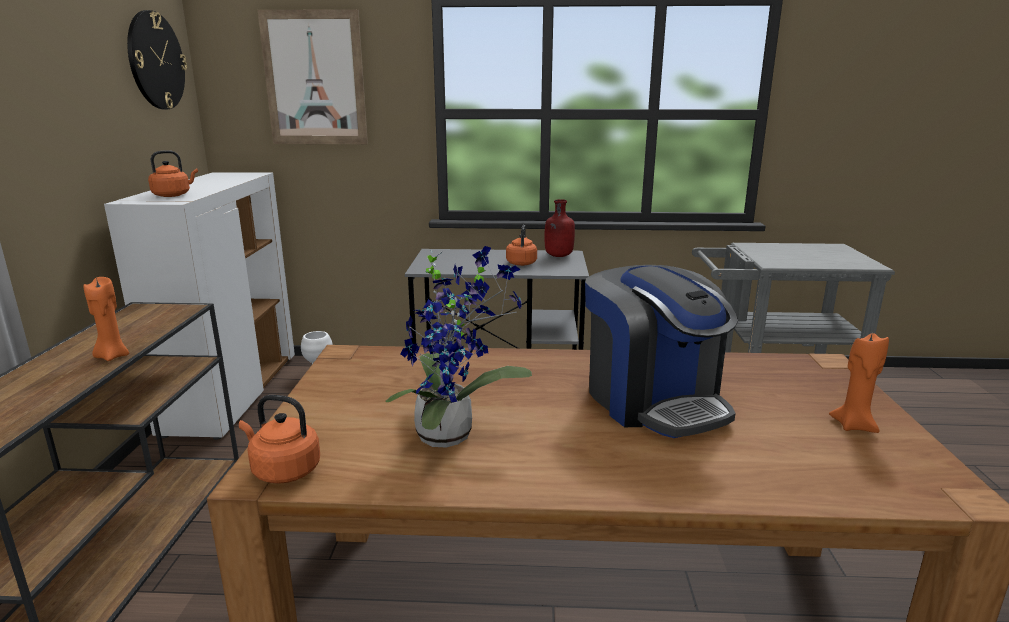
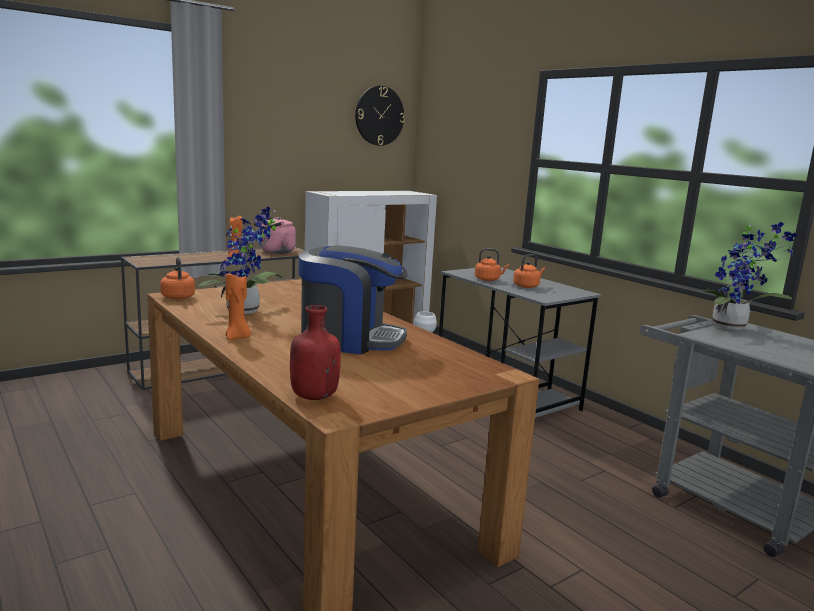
camera: 50 degrees right, 5 degrees down
orange kettle [148,150,198,197] -> orange kettle moved to [475,248,509,281]
picture [258,9,368,144] -> none
red bottle [545,199,575,257] -> red bottle moved to [290,305,341,400]
coffee machine [585,265,738,438] -> coffee machine turned 105 degrees counterclockwise [298,245,408,354]
orange candle [829,333,889,433] -> orange candle moved to [225,274,251,340]
none -> pink kettle [254,217,296,253]
none -> potted plant [699,222,798,330]

